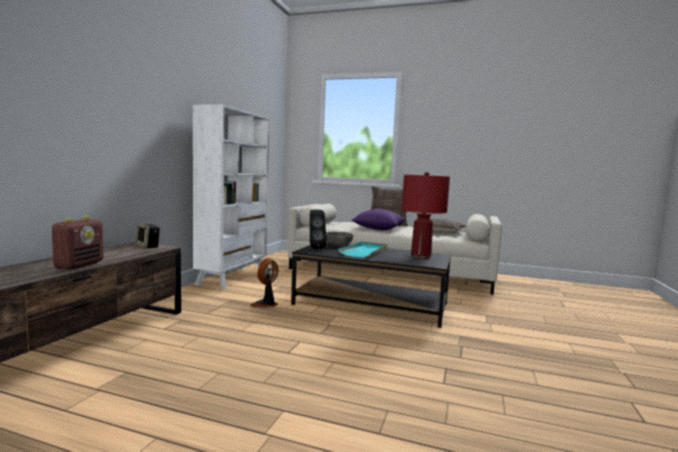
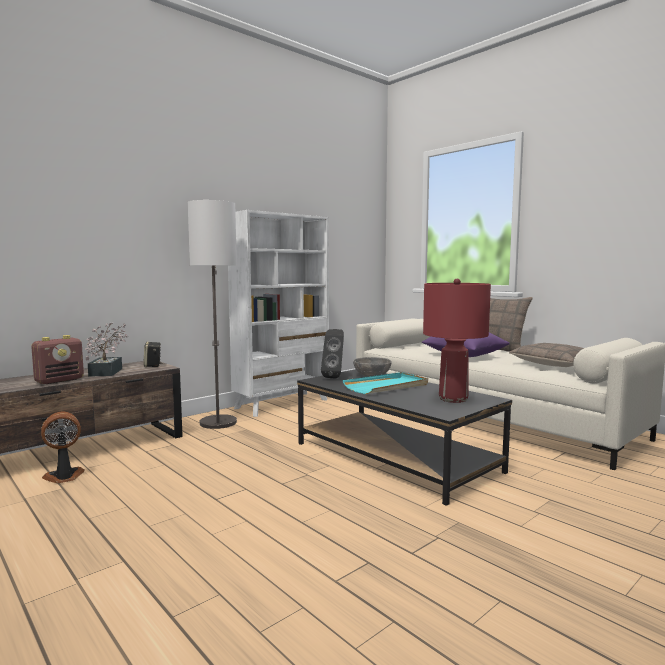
camera: 30 degrees right, 0 degrees up
fan [250,258,278,307] -> fan moved to [41,411,84,483]
none -> potted plant [85,322,128,377]
none -> floor lamp [188,200,237,429]

